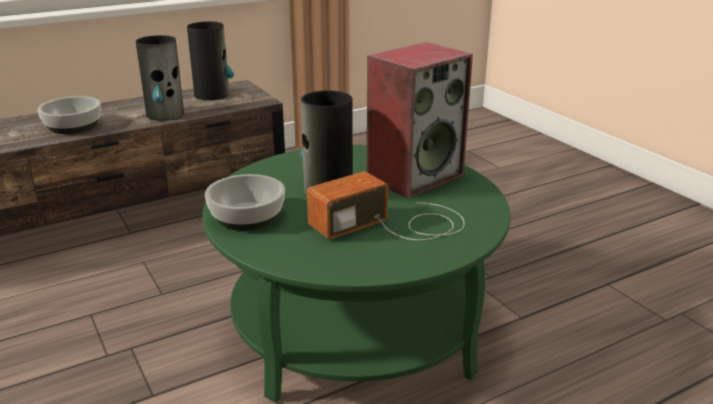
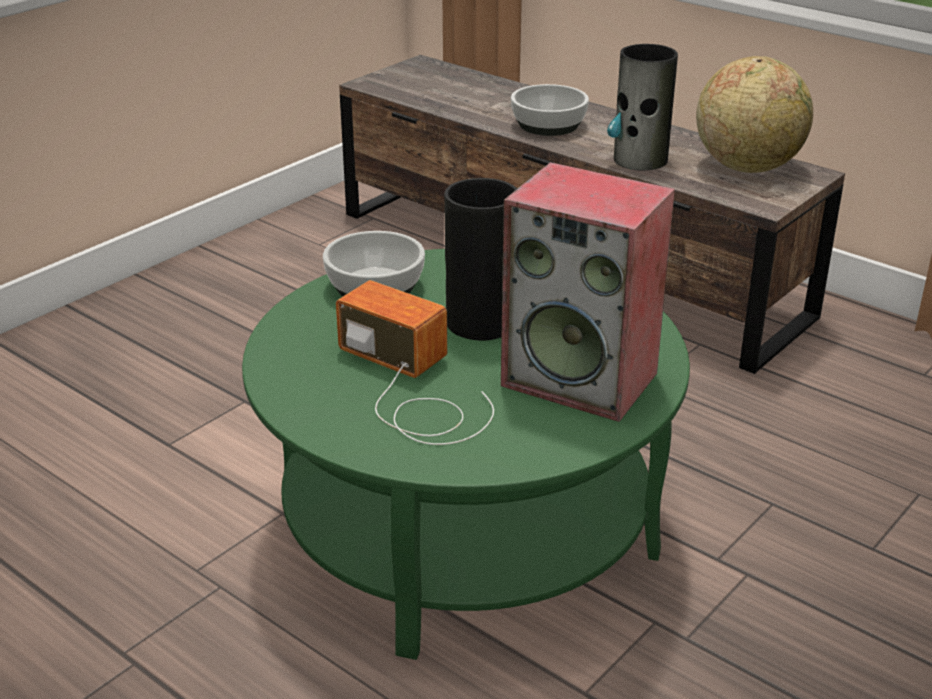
camera: 70 degrees right, 5 degrees up
vase [187,21,234,100] -> globe [696,56,813,173]

